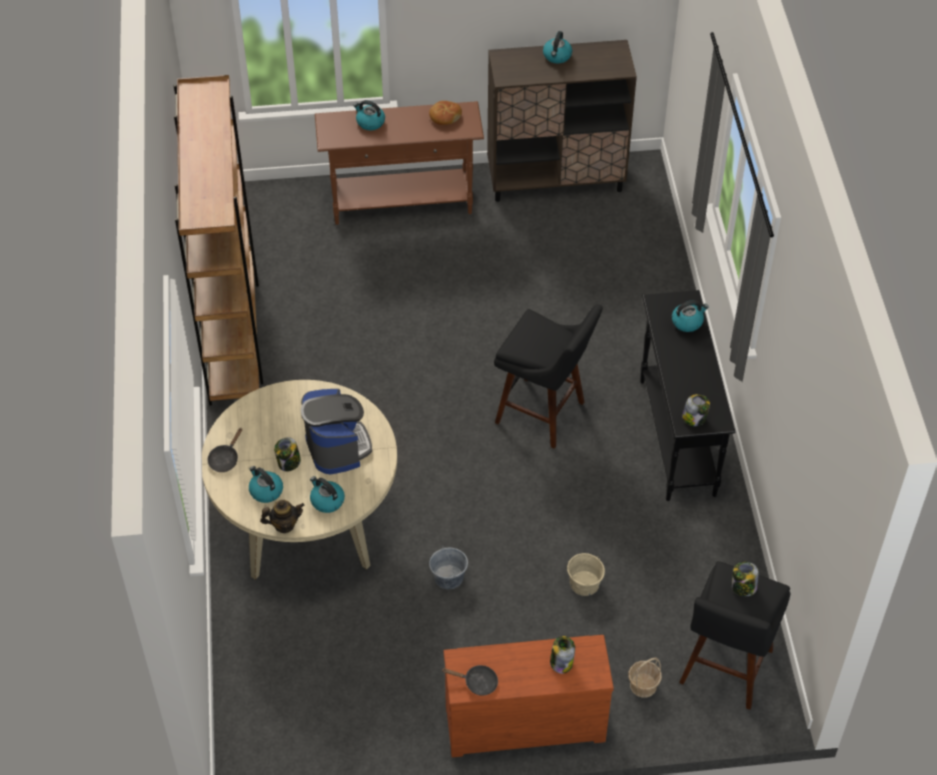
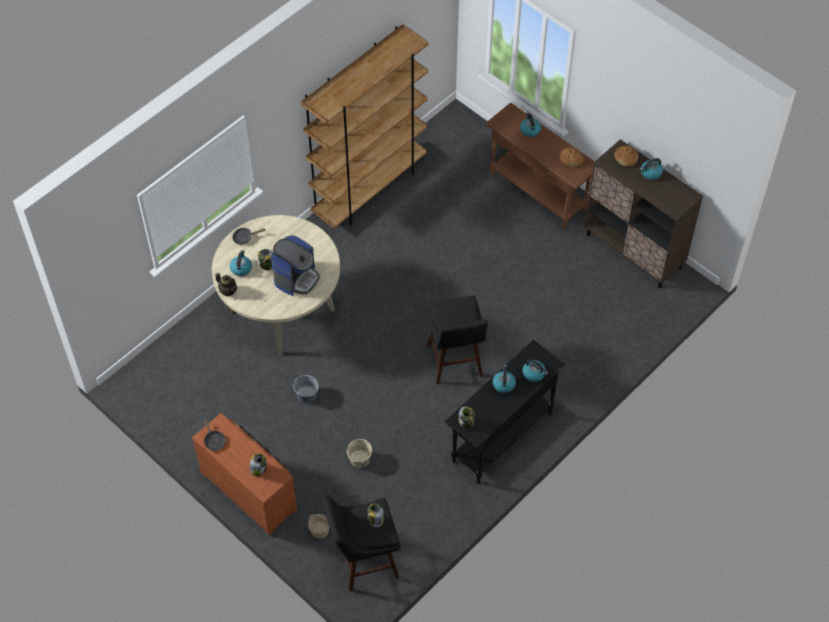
camera: 50 degrees right, 5 degrees up
kettle [310,476,345,513] -> kettle moved to [492,365,516,393]
none -> bread [614,146,638,167]

